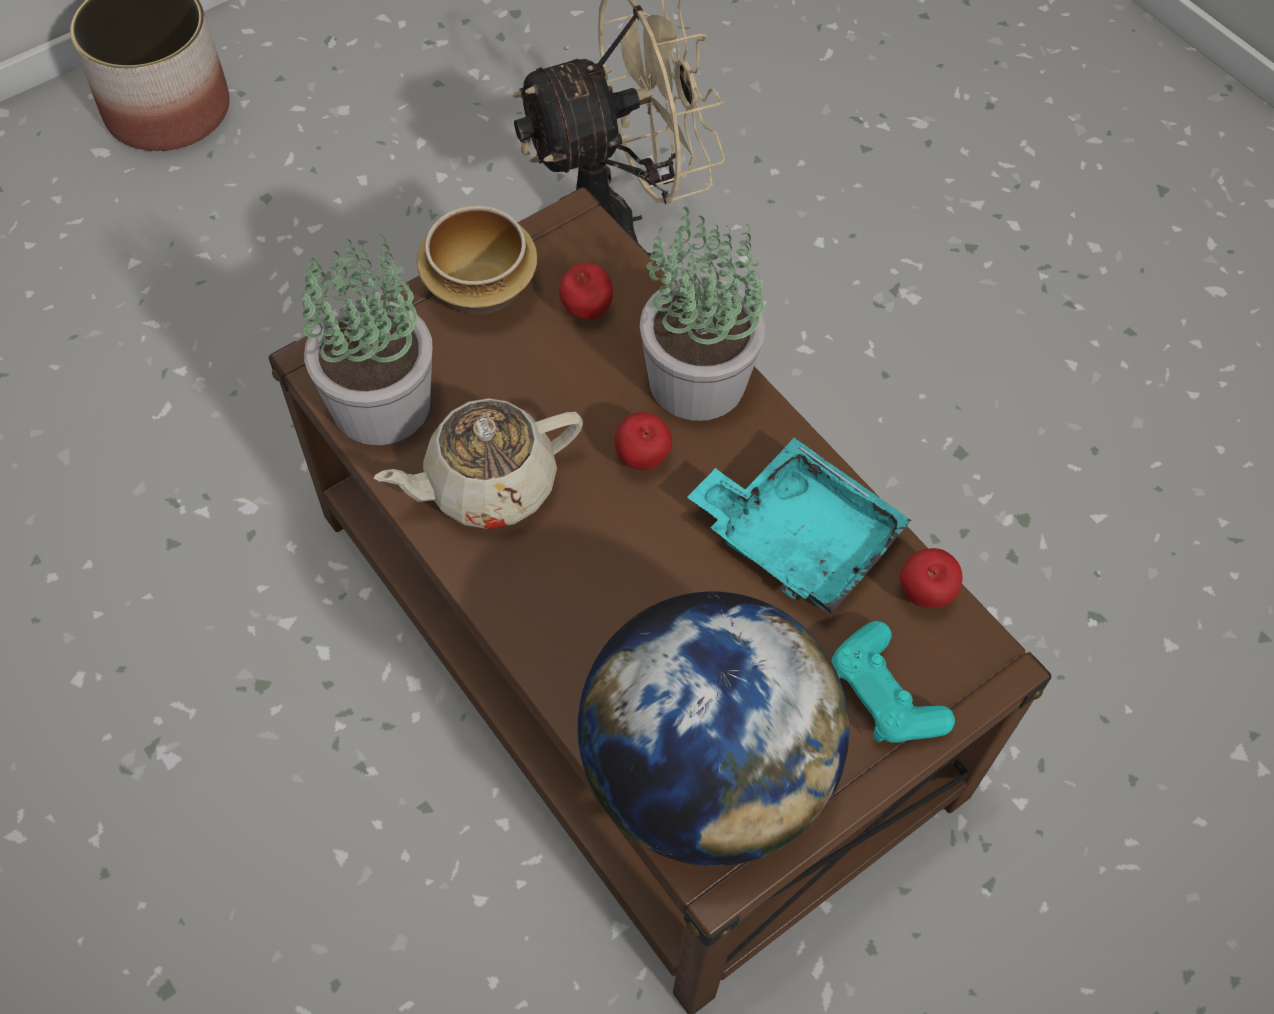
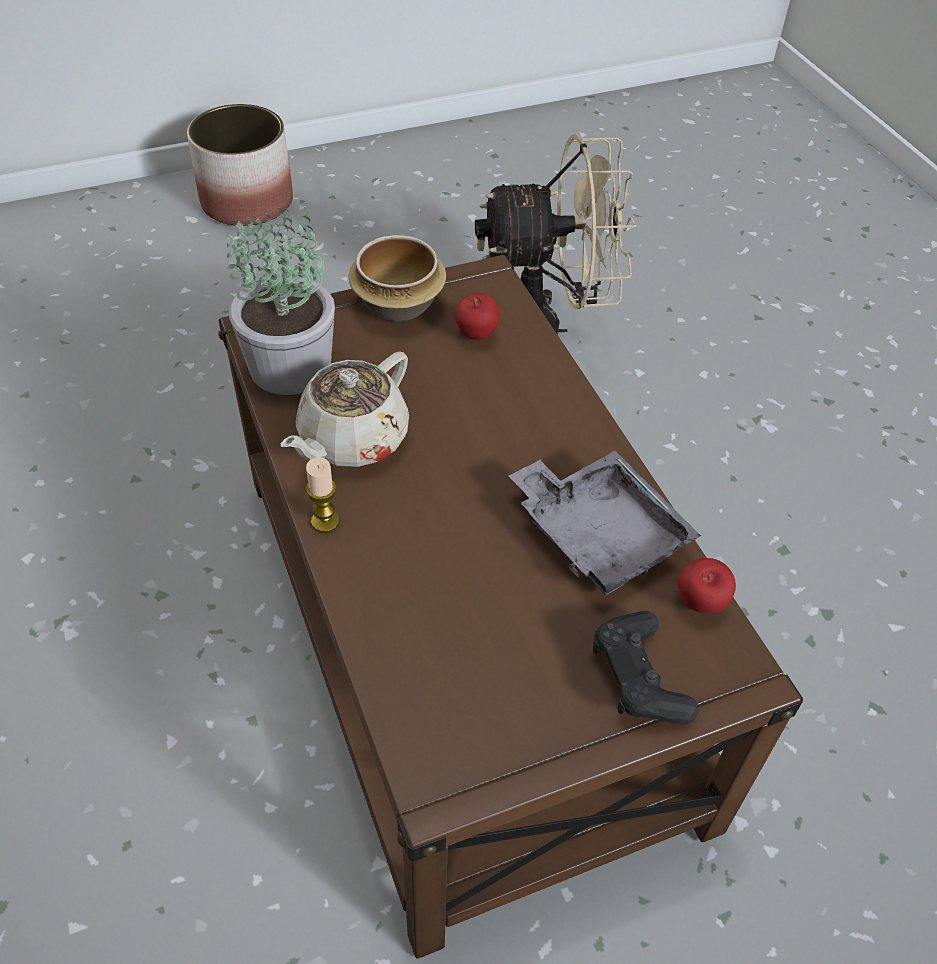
camera: 15 degrees right, 10 degrees down
beige teapot [374,398,583,529] -> beige teapot turned 45 degrees counterclockwise [281,351,409,467]
globe [578,591,849,866] -> none
apple [614,412,672,470] -> none
potted plant [640,206,765,421] -> none
turquoise tray [687,438,911,614] -> grey tray [509,451,701,595]
turquoise game controller [832,621,955,743] -> black game controller [593,611,699,724]
none -> candle [306,457,339,533]

